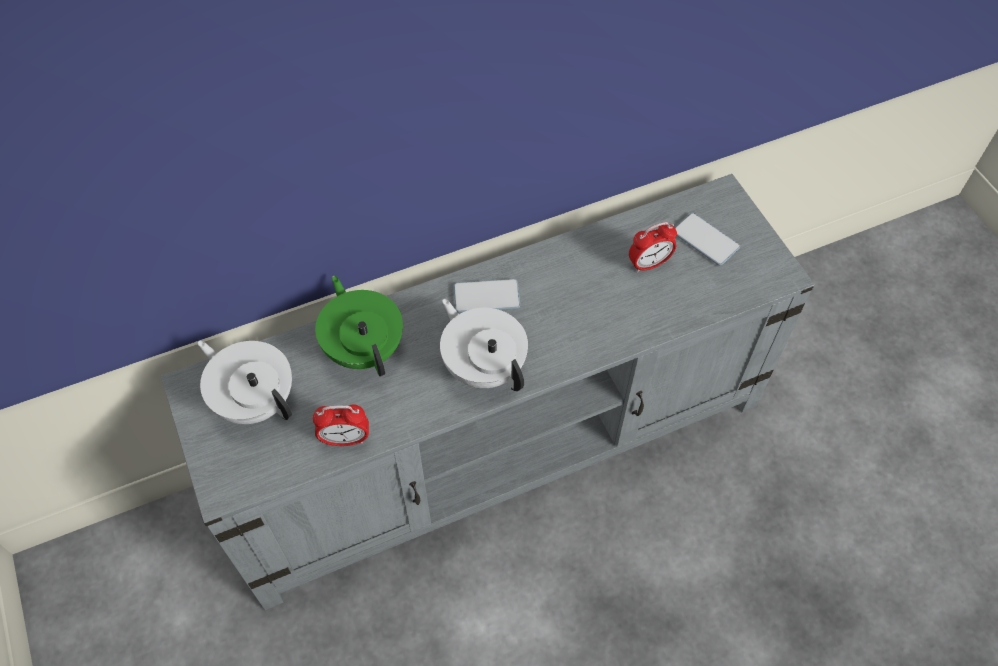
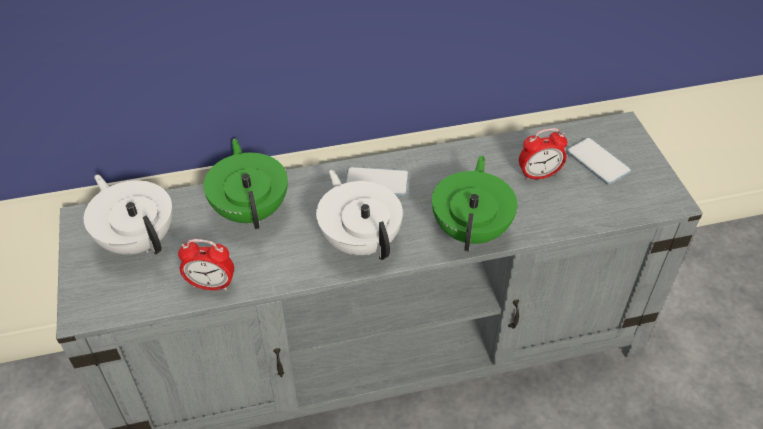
camera: 10 degrees right, 10 degrees down
none -> green teapot [432,155,518,252]

